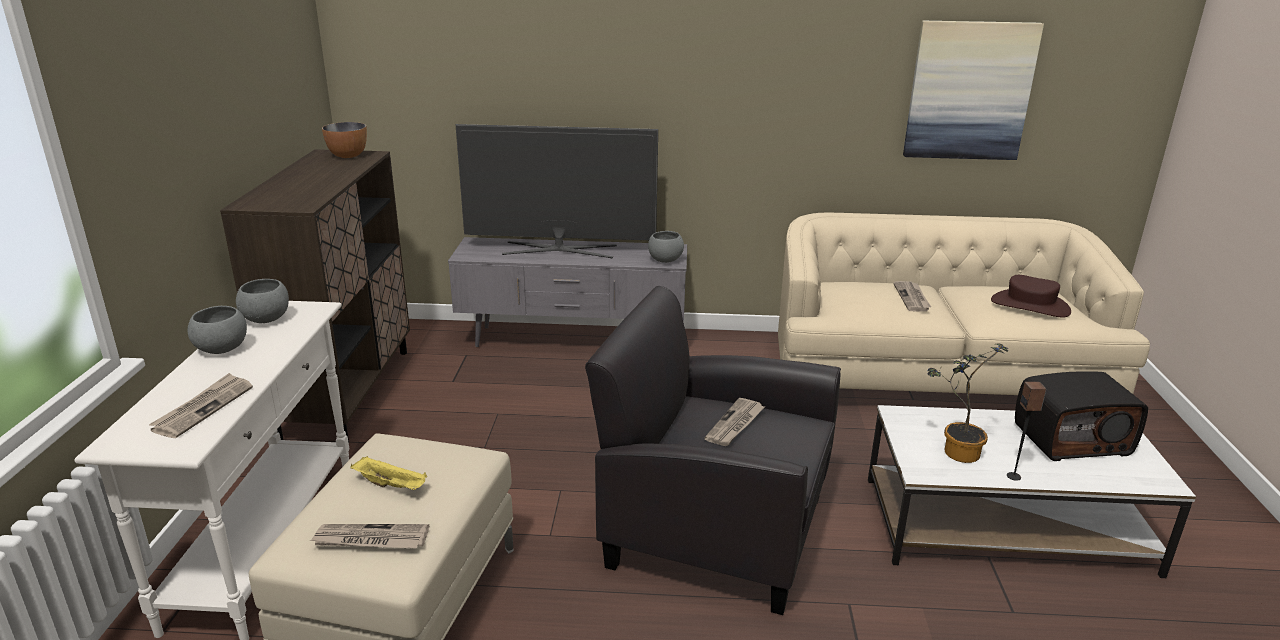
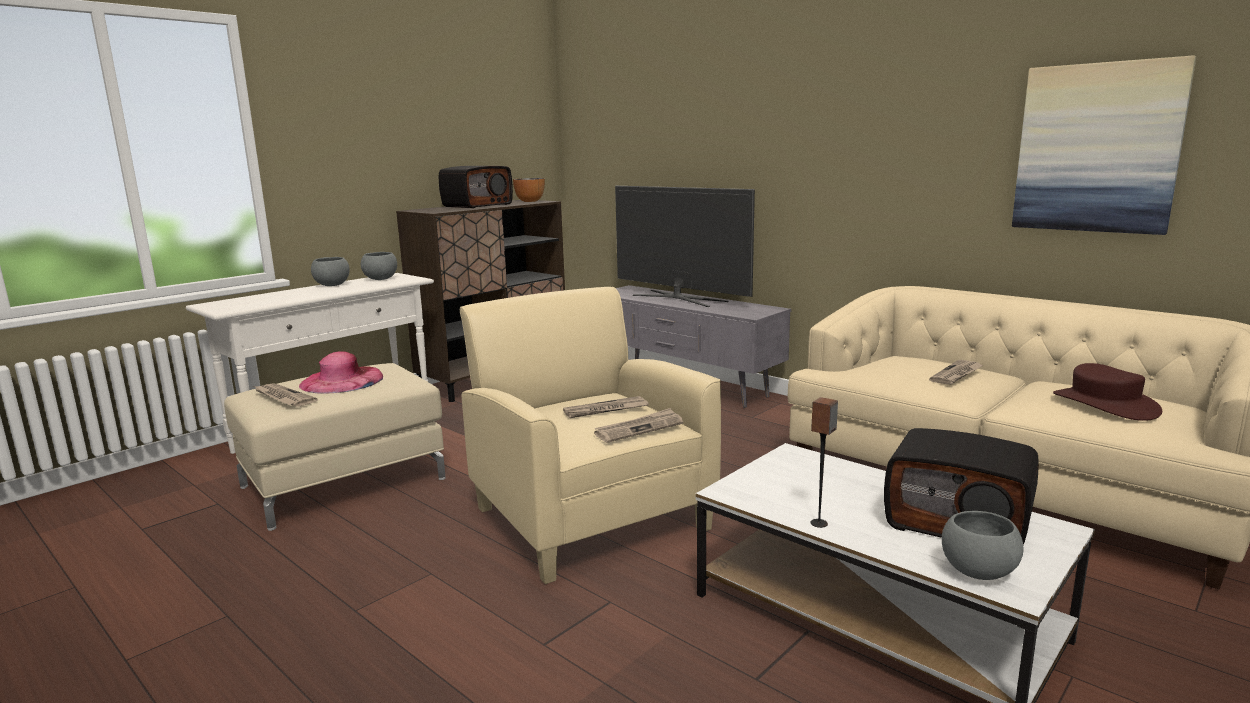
camera: 40 degrees right, 10 degrees down
newspaper [149,373,253,438] -> newspaper moved to [594,408,683,443]
yellow tray [350,456,427,490] -> pink hat [299,351,383,394]
black armchair [585,286,841,615] -> beige armchair [460,287,721,584]
grey bowl [648,231,684,263] -> grey bowl moved to [942,511,1024,580]
potted plant [927,344,1008,463] -> none
none -> radio [439,166,513,208]

